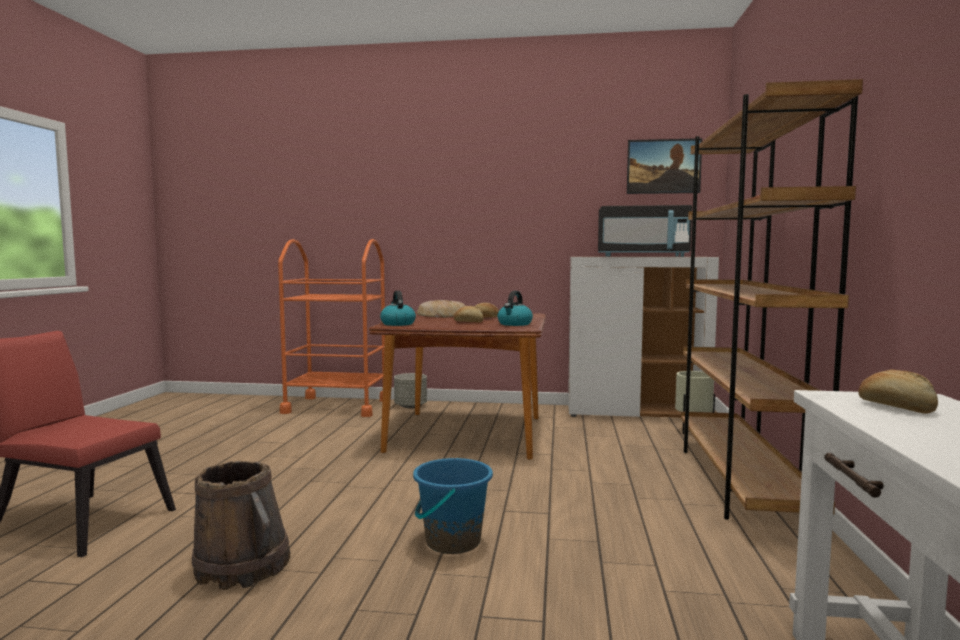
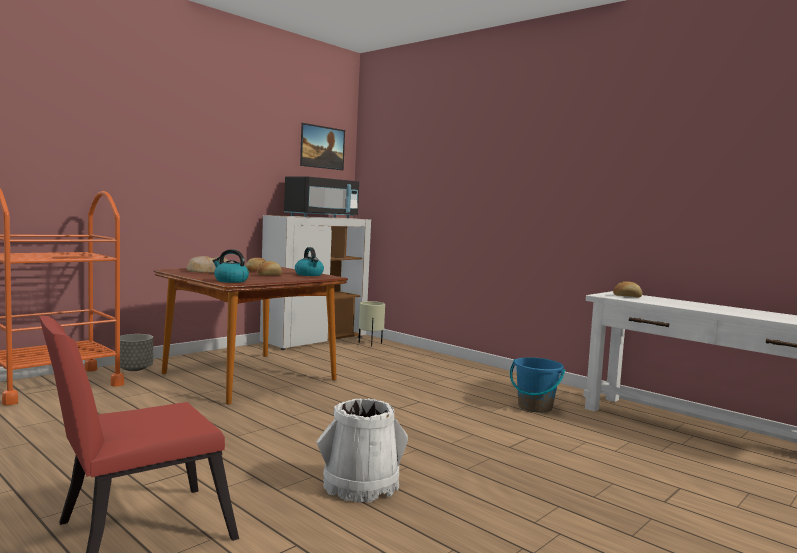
camera: 55 degrees left, 0 degrees up
brown bucket [192,461,291,590] -> white bucket [317,398,408,503]
blue bucket [413,458,493,554] -> blue bucket moved to [510,357,566,413]
brown bookcase [681,79,863,520] -> none

